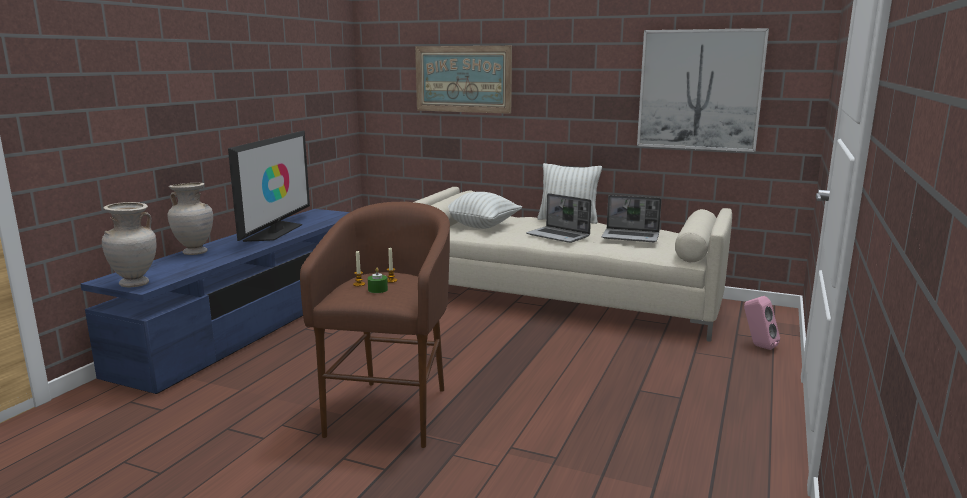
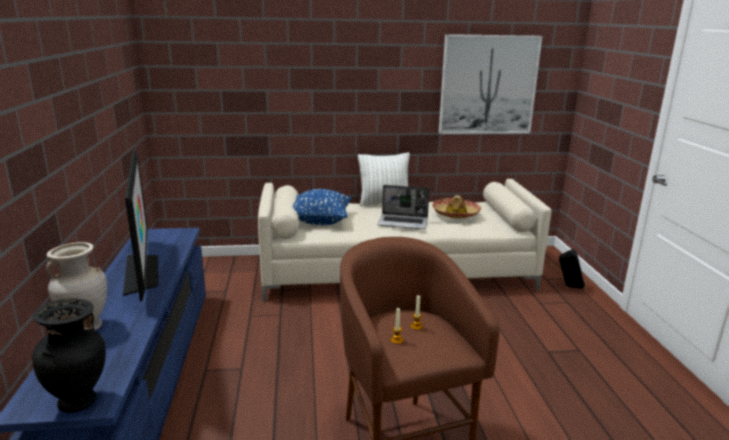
camera: 30 degrees left, 5 degrees up
beige vase [102,202,156,287] -> black vase [32,298,106,413]
green candle [368,268,388,293] -> none
picture [415,46,512,114] -> none
white pillow [448,192,522,229] -> blue pillow [293,189,351,225]
laptop [601,195,662,242] -> hat [432,195,481,218]
pink speaker [744,296,780,350] -> black speaker [559,249,585,289]

